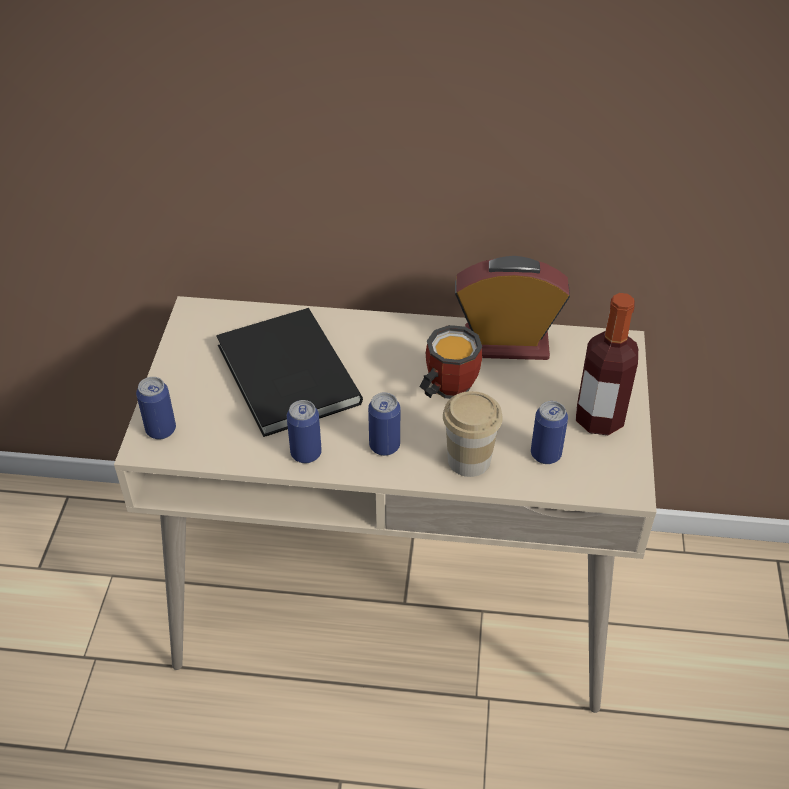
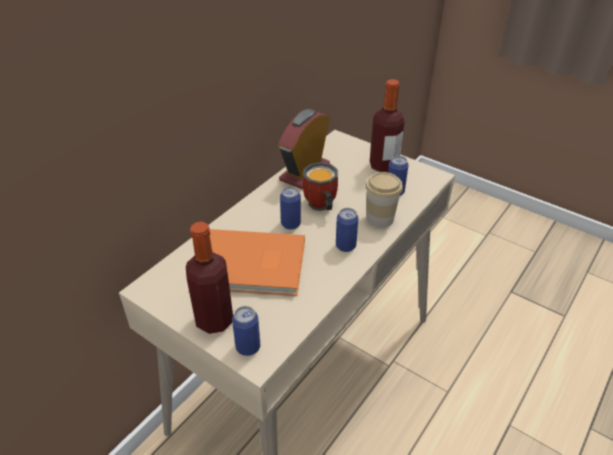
camera: 60 degrees left, 5 degrees down
black book [216,308,363,437] -> orange book [210,229,305,296]
can [287,400,322,463] -> can moved to [280,187,301,230]
none -> bottle [186,222,233,334]

